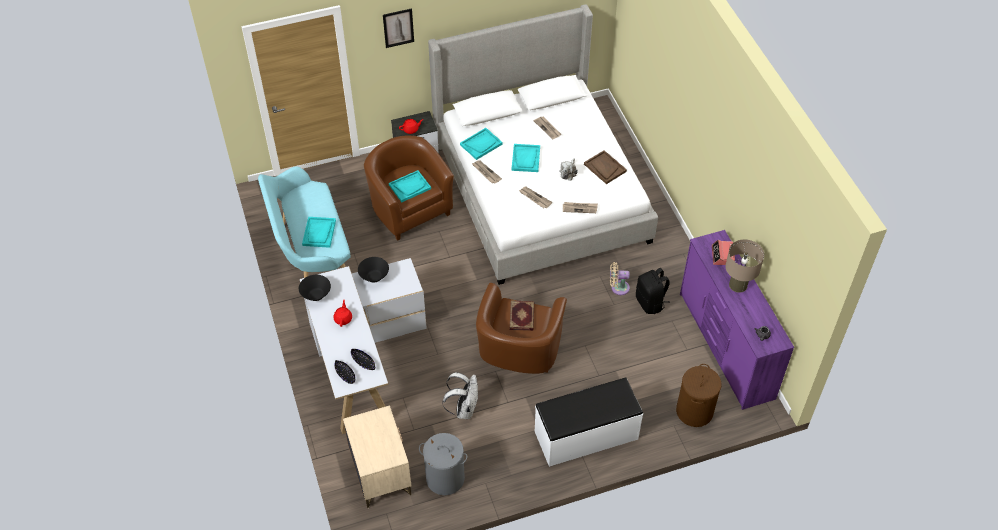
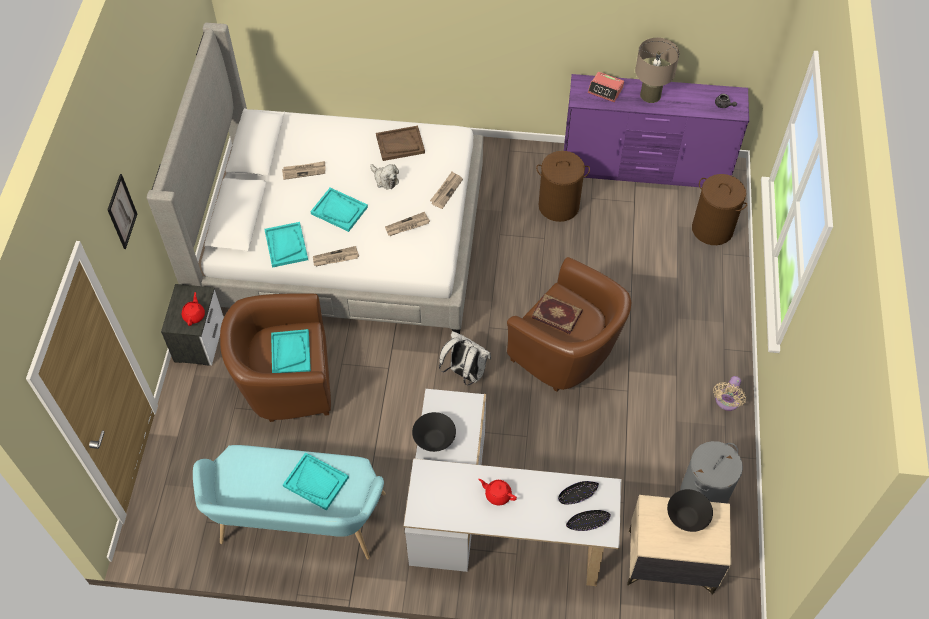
camera: 65 degrees left, 5 degrees up
black bowl [299,275,331,301] -> black bowl moved to [667,489,713,532]
white backpack [442,372,479,419] -> white backpack moved to [439,331,491,385]
white bench [535,378,643,467] -> none
beige fan [610,262,630,295] -> beige fan moved to [713,376,746,411]
black backpack [636,268,670,314] -> brown laundry basket [536,151,590,222]

